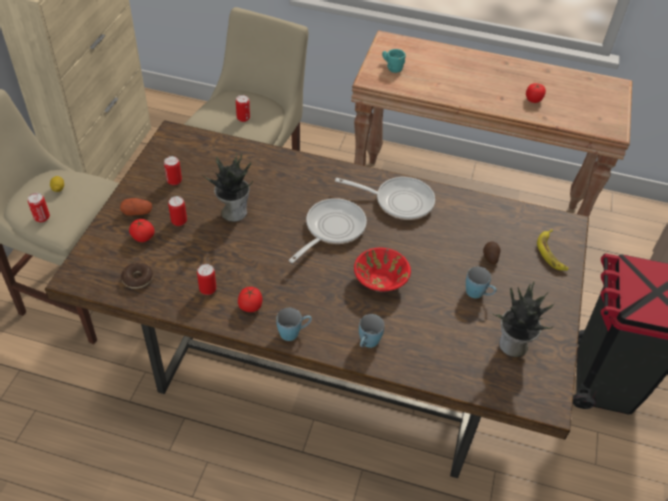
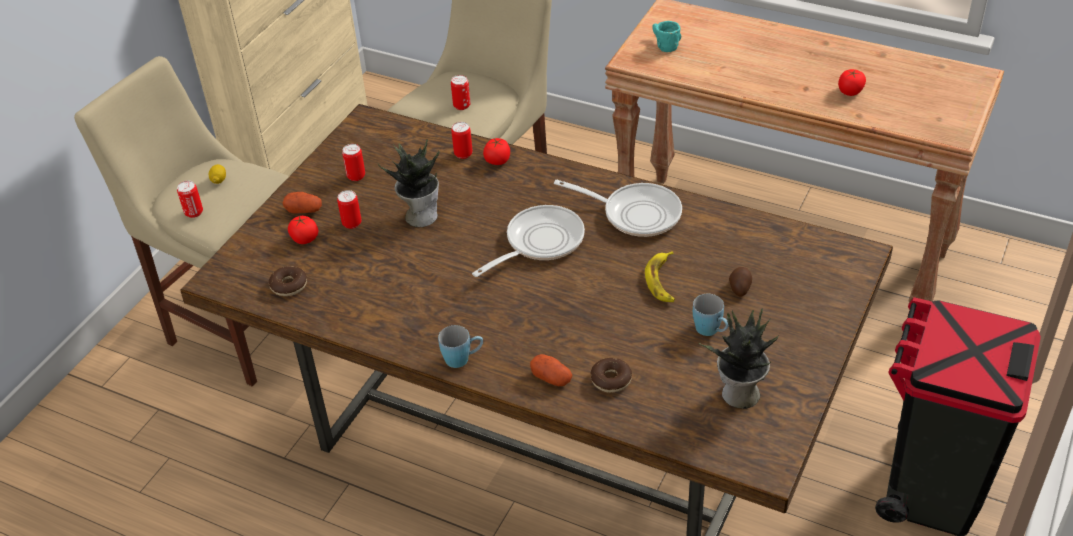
camera: 15 degrees right, 5 degrees down
can [197,264,216,295] -> can moved to [451,122,473,159]
tomato [238,287,262,312] -> tomato moved to [483,138,510,165]
red bowl [354,248,411,292] -> none
blue mug [359,314,385,348] -> potato [530,354,572,386]
banana [537,229,568,271] -> banana moved to [645,251,675,302]
none -> donut [591,358,632,393]

